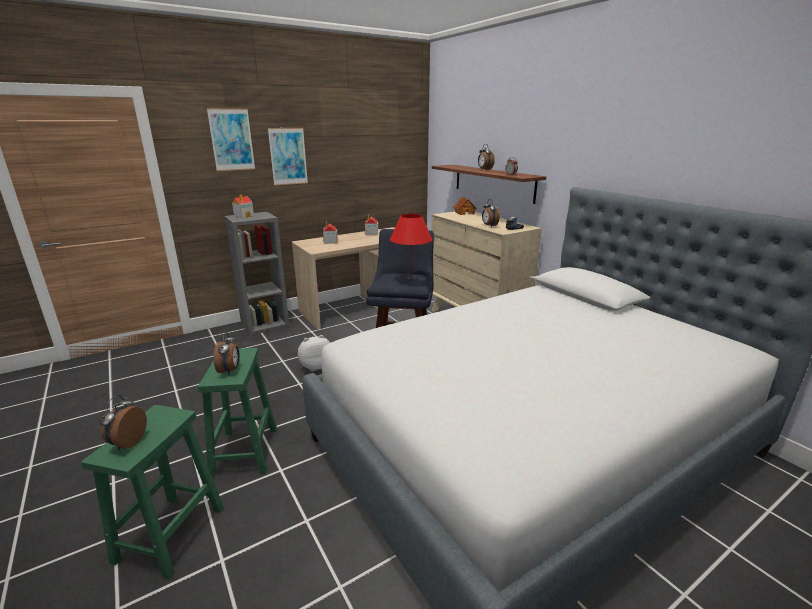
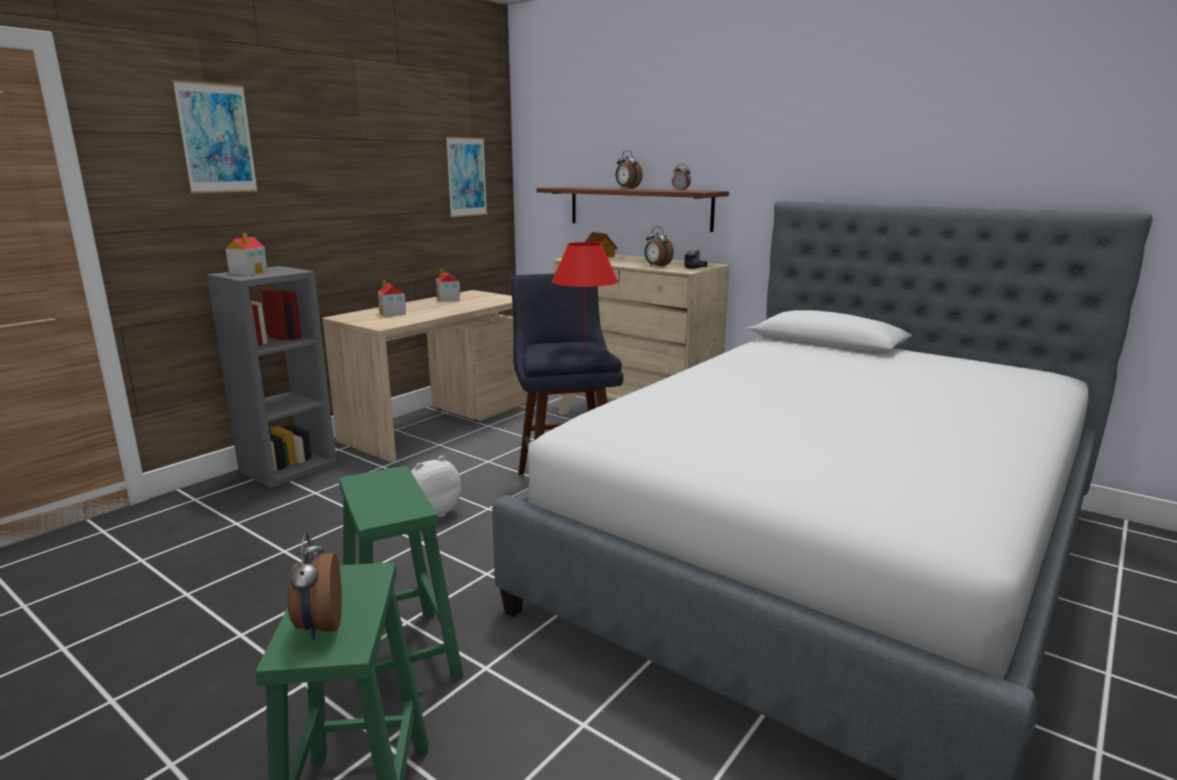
camera: 20 degrees left, 5 degrees down
alarm clock [214,332,240,375] -> none
picture [268,128,308,186] -> picture moved to [446,137,487,217]

